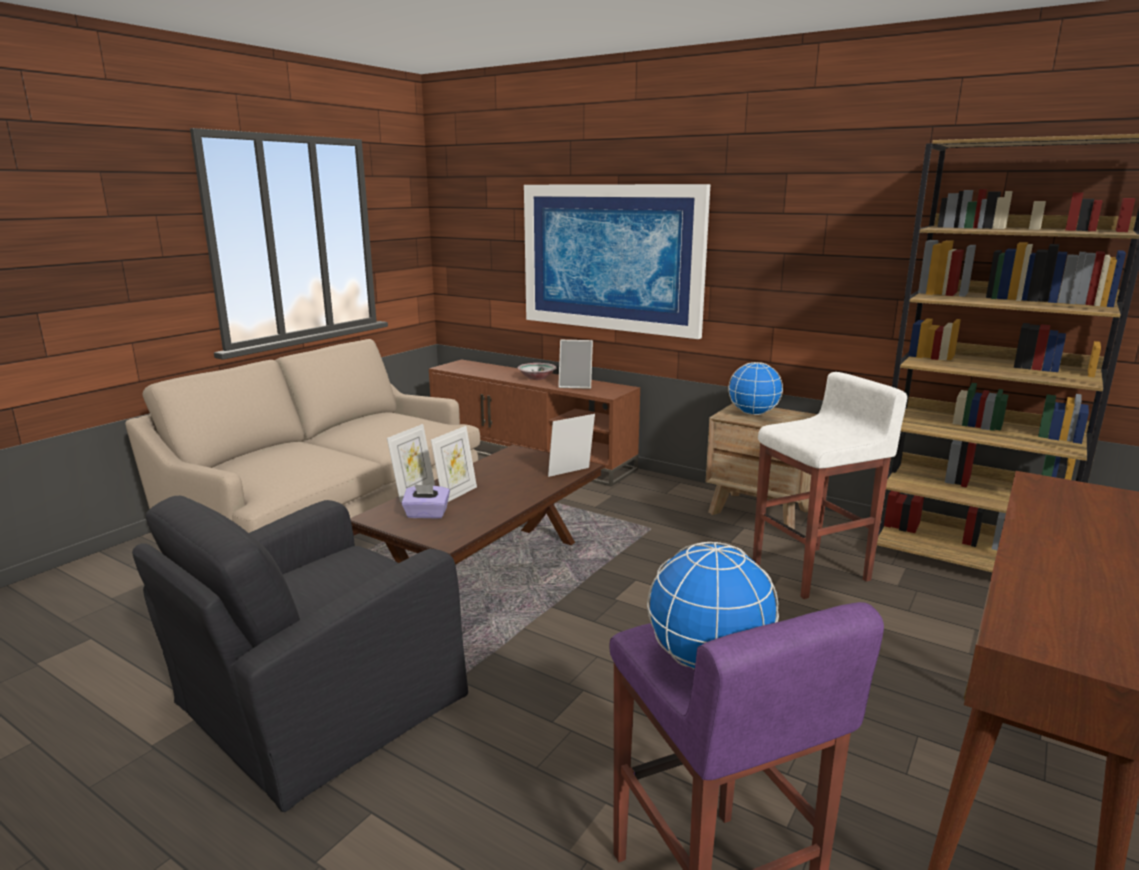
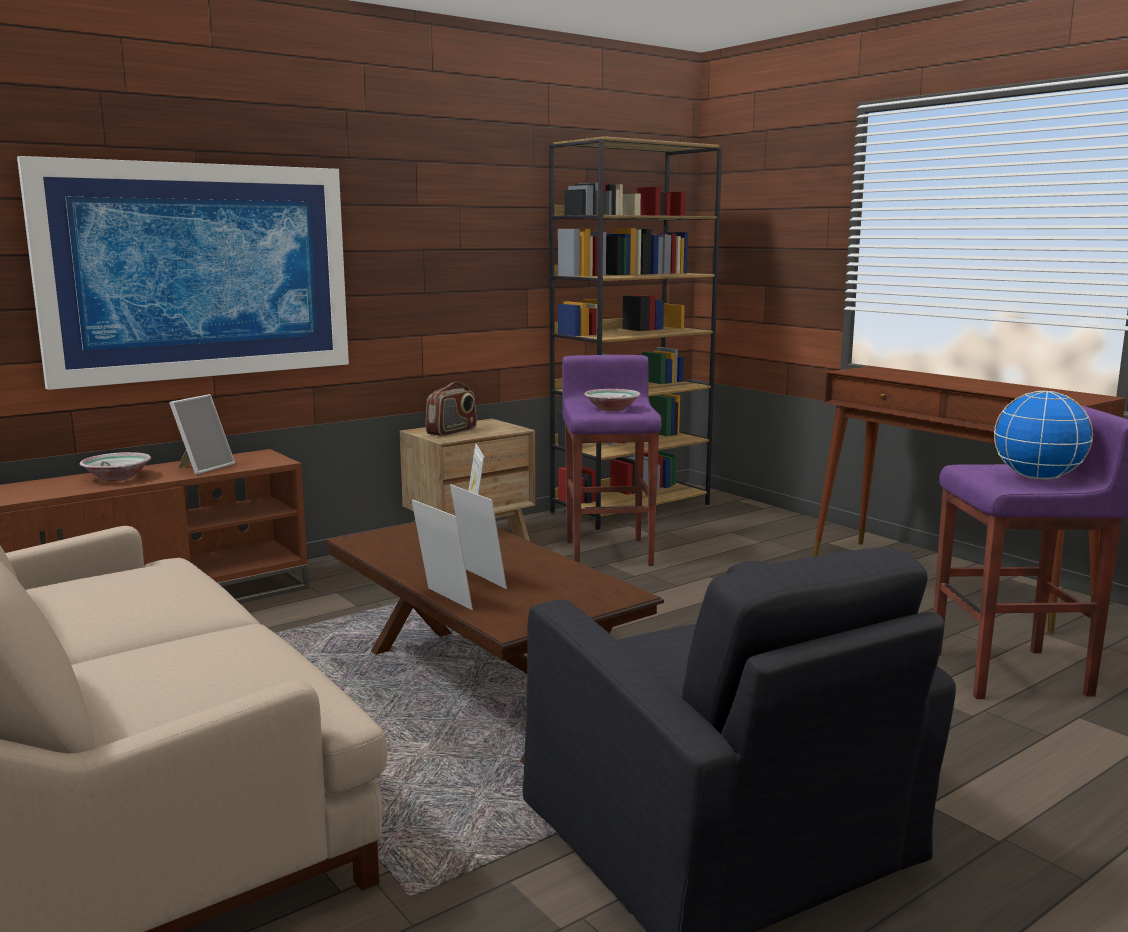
camera: 70 degrees left, 5 degrees down
purple tissue box [401,484,450,519] -> none
globe [728,362,783,415] -> radio [426,382,477,436]
white stool [753,372,908,599] -> purple stool [562,355,661,566]
none -> bowl [584,389,640,411]

